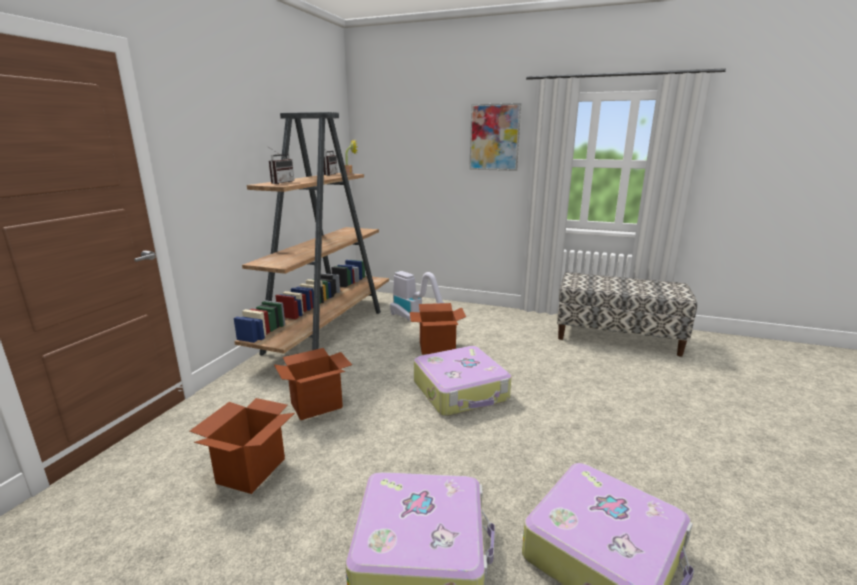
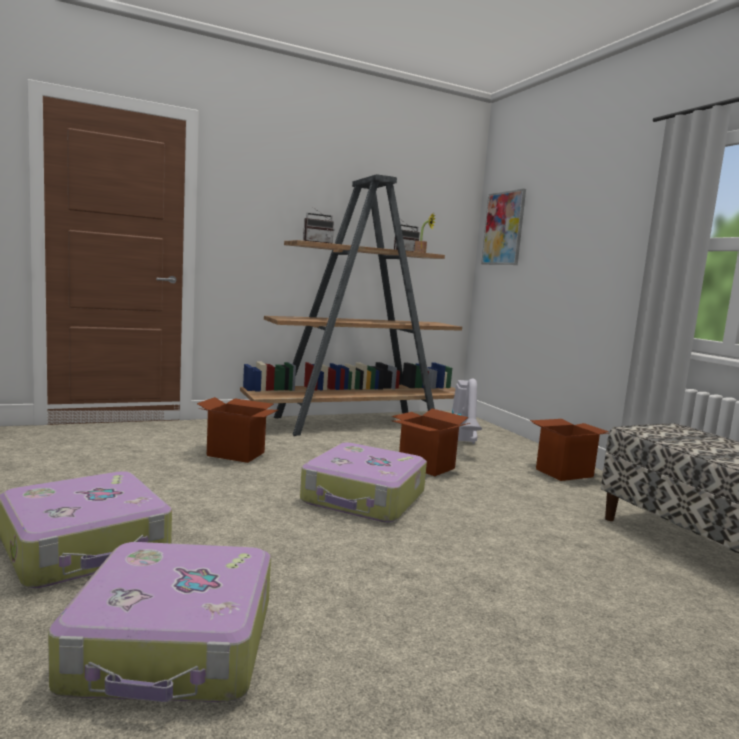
camera: 45 degrees right, 10 degrees down
cardboard box [190,398,295,494] -> cardboard box moved to [530,419,609,481]
picture [469,103,521,171] -> picture moved to [481,189,526,265]

